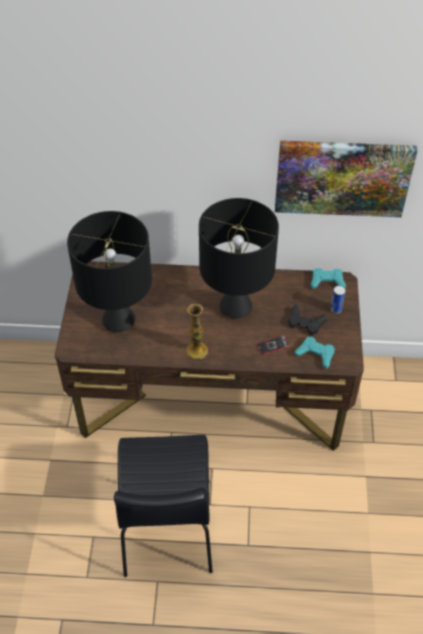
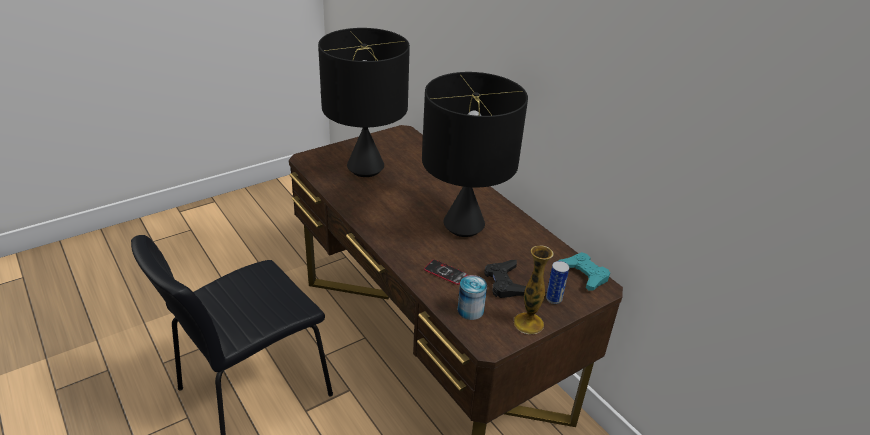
camera: 50 degrees right, 15 degrees down
vase [186,304,208,359] -> vase moved to [514,245,554,334]
picture [275,141,417,217] -> none
turquoise game controller [295,337,335,369] -> can [458,275,487,320]

